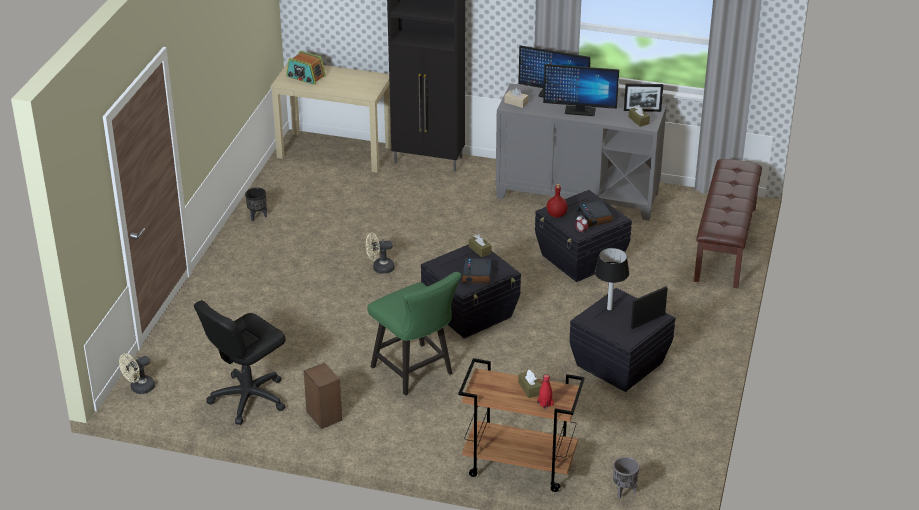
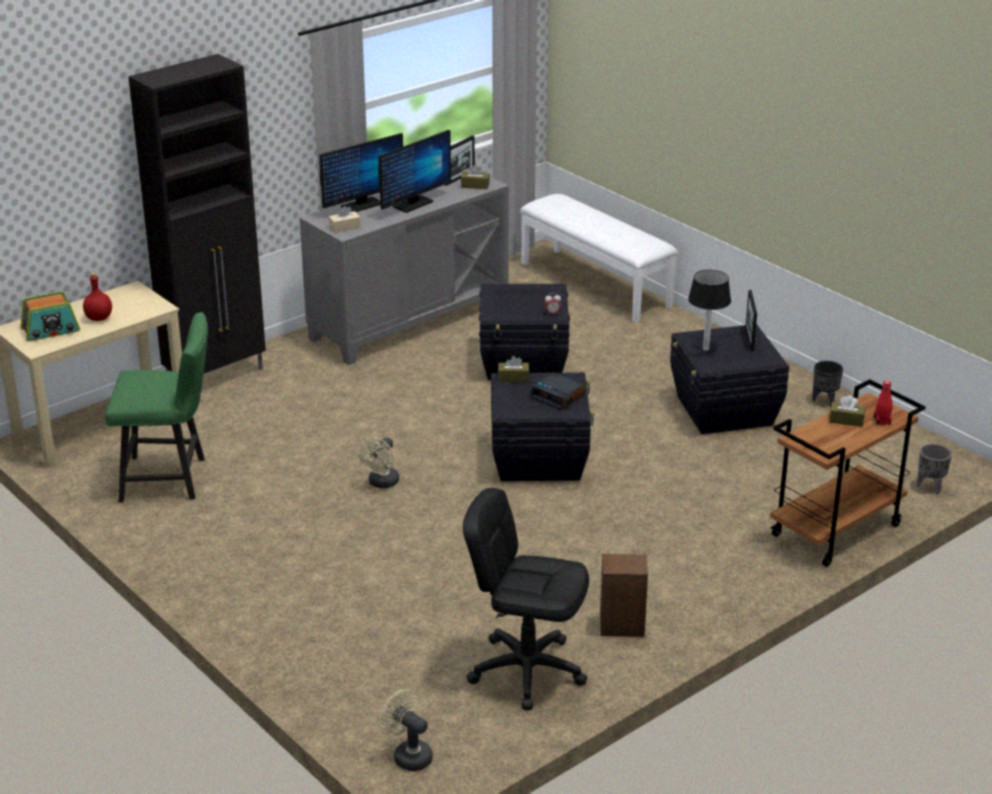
camera: 55 degrees left, 5 degrees down
beige fan [119,353,155,394] -> beige fan turned 135 degrees clockwise [379,690,433,771]
black office chair [194,300,286,425] -> black office chair turned 120 degrees clockwise [463,488,589,710]
black planter [245,188,267,221] -> black planter moved to [812,361,843,407]
green chair [367,272,461,396] -> green chair moved to [105,312,208,503]
red bottle [547,184,568,218] -> red bottle moved to [83,273,112,321]
alarm clock [576,200,613,227] -> none
brown bench [694,159,762,288] -> white bench [520,194,678,323]

